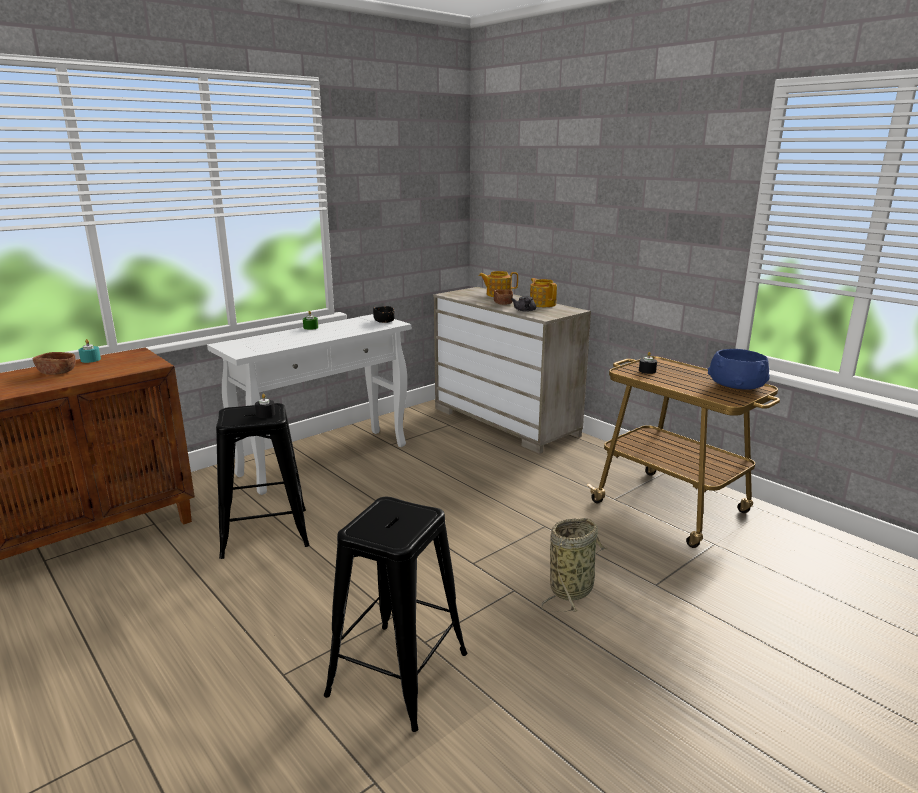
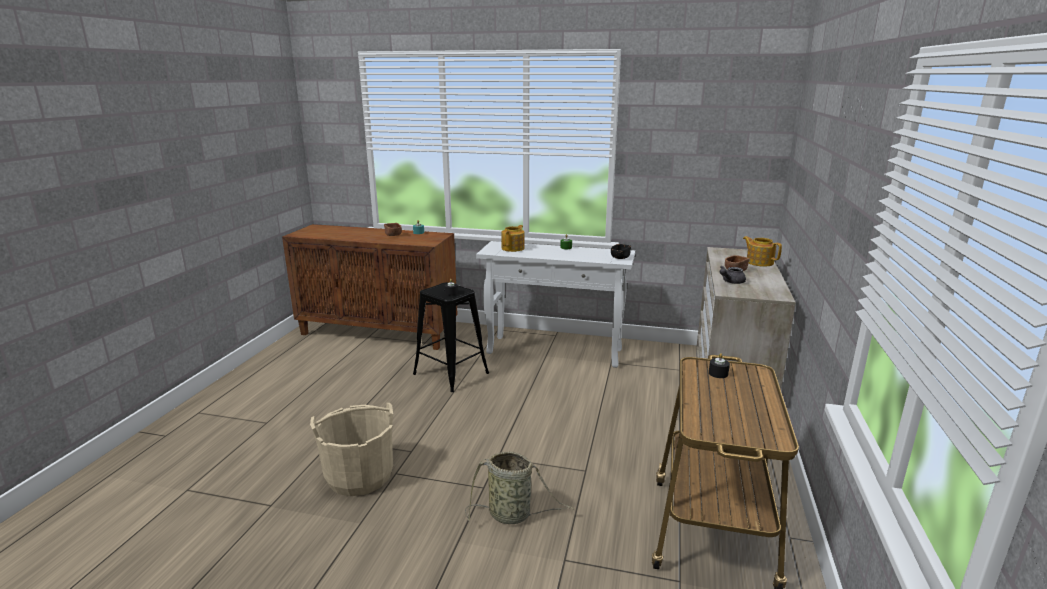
camera: 55 degrees right, 0 degrees up
black stool [324,497,467,732] -> beige bucket [310,403,393,496]
teapot [530,278,557,307] -> teapot moved to [502,225,525,252]
blue bowl [708,349,770,390] -> none

